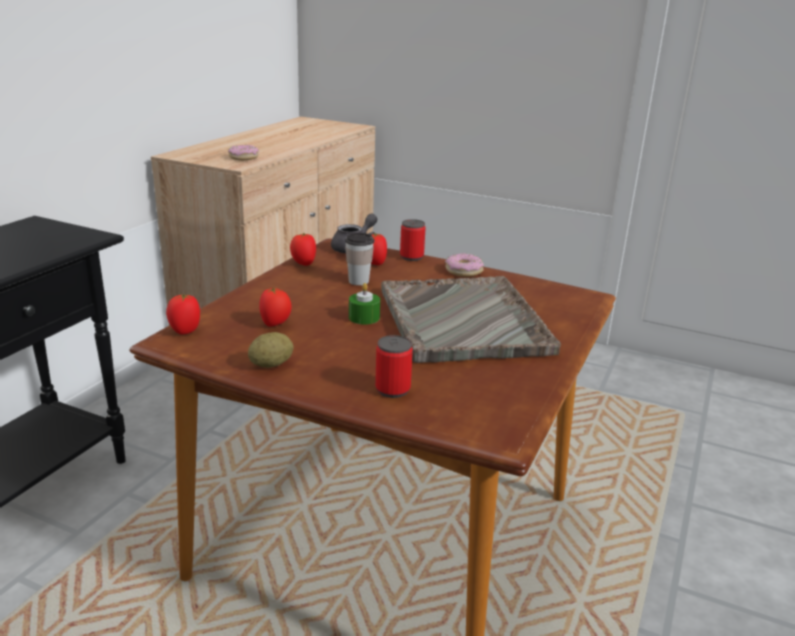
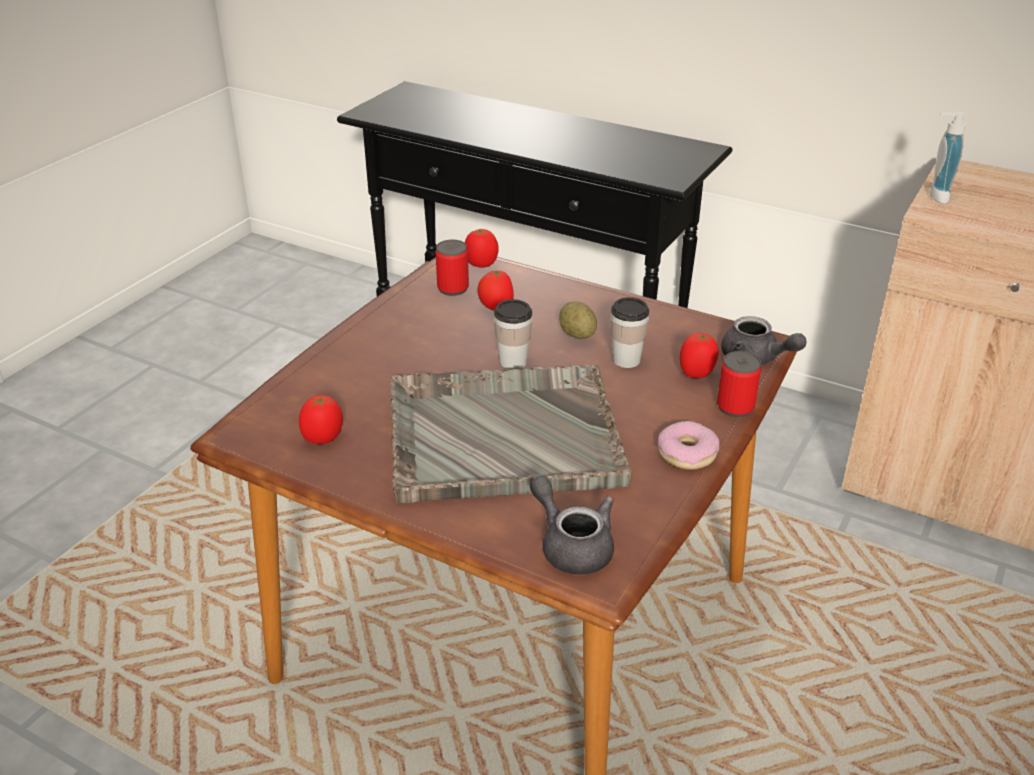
camera: 95 degrees right, 10 degrees up
donut [228,145,259,160] -> none
potato [248,332,293,368] -> potato moved to [559,301,597,339]
tomato [290,233,316,266] -> tomato moved to [299,395,343,444]
green candle [349,283,380,325] -> cup [494,299,532,370]
can [375,335,413,398] -> can moved to [436,240,469,296]
none -> grey teapot [530,476,614,575]
none -> soap dispenser [930,112,966,204]

